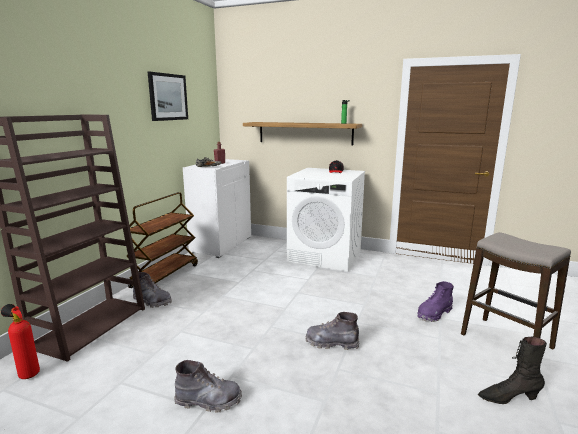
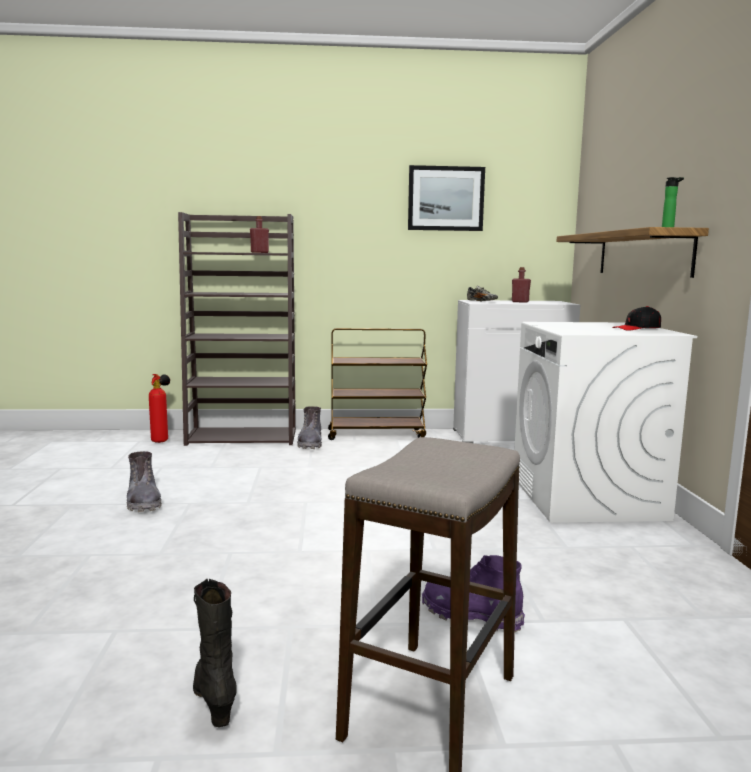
camera: 65 degrees right, 5 degrees down
grey boot [305,312,359,350] -> none
none -> red bottle [250,216,269,253]

